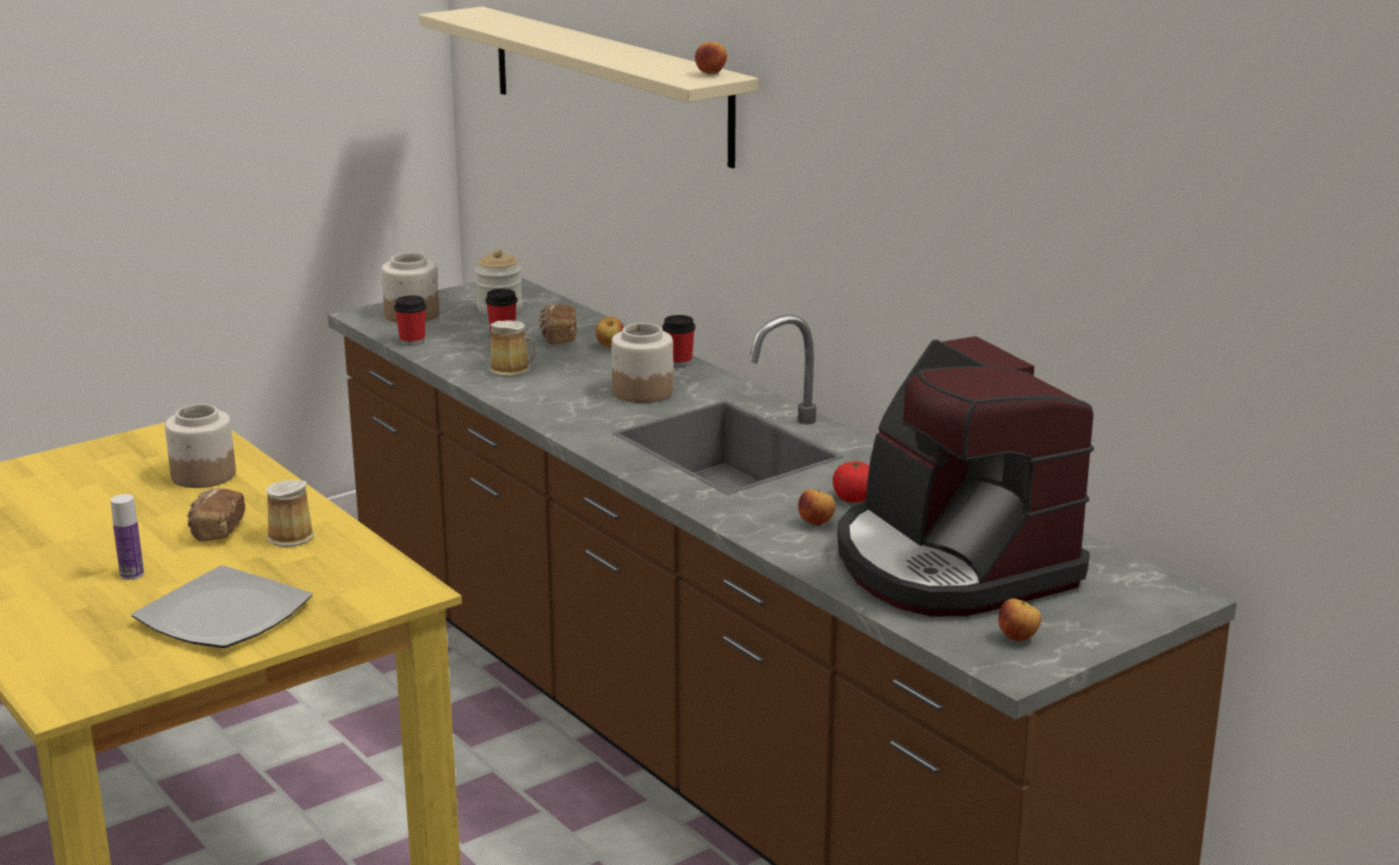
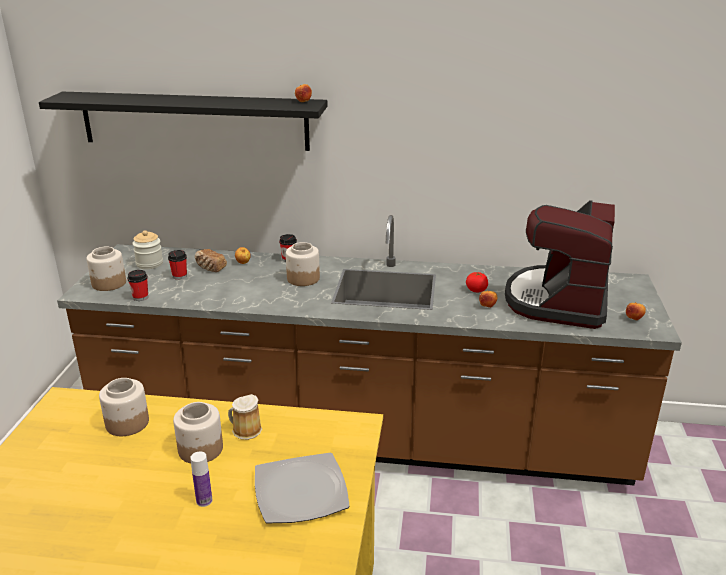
camera: 45 degrees left, 5 degrees up
bread [187,488,245,542] -> jar [173,402,223,463]
beige shelf [419,7,758,168] -> black shelf [39,92,328,151]
mug [489,321,536,377] -> none
coffee machine [837,336,1094,616] -> coffee machine turned 90 degrees clockwise [505,200,615,329]

